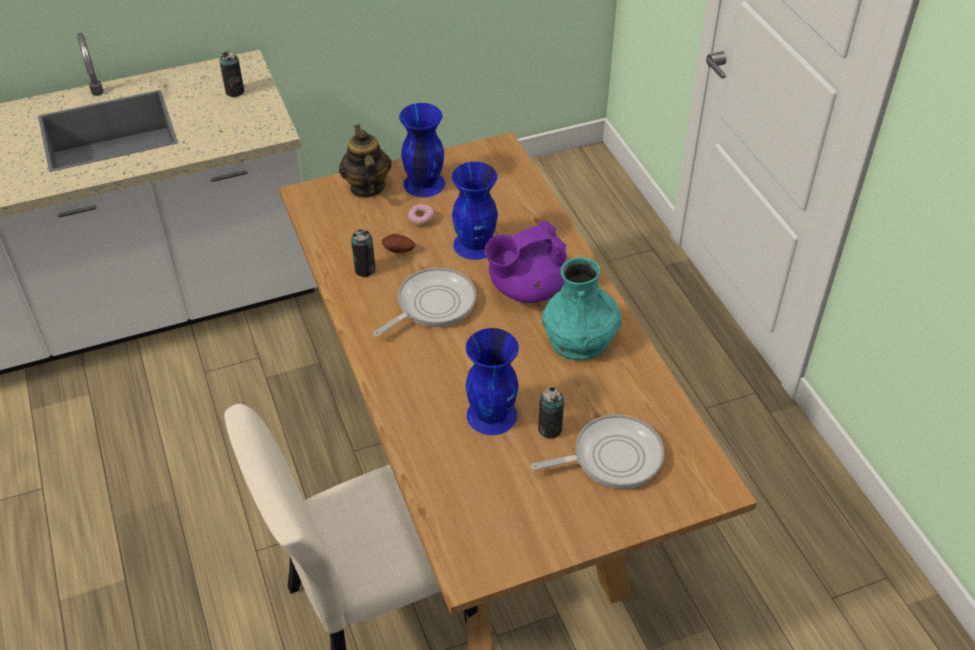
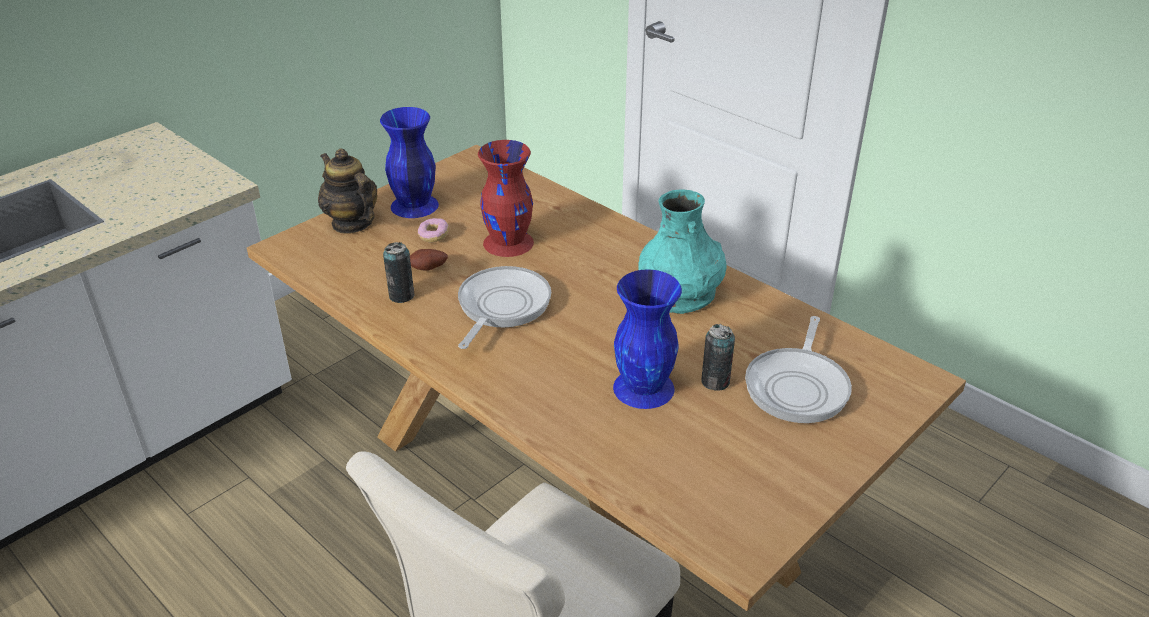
camera: 25 degrees left, 10 degrees down
can [219,51,244,97] -> none
blue vase [452,162,498,260] -> red vase [478,140,534,257]
purple teapot [485,221,567,303] -> none
frying pan [531,414,664,489] -> frying pan turned 150 degrees clockwise [745,316,852,423]

